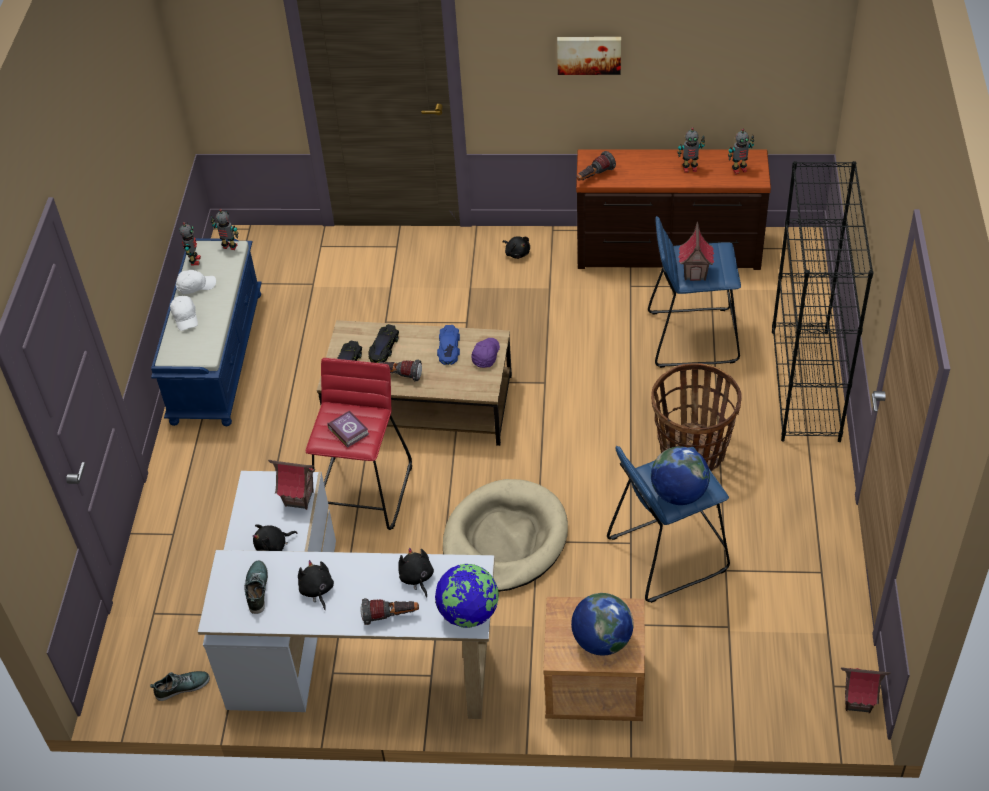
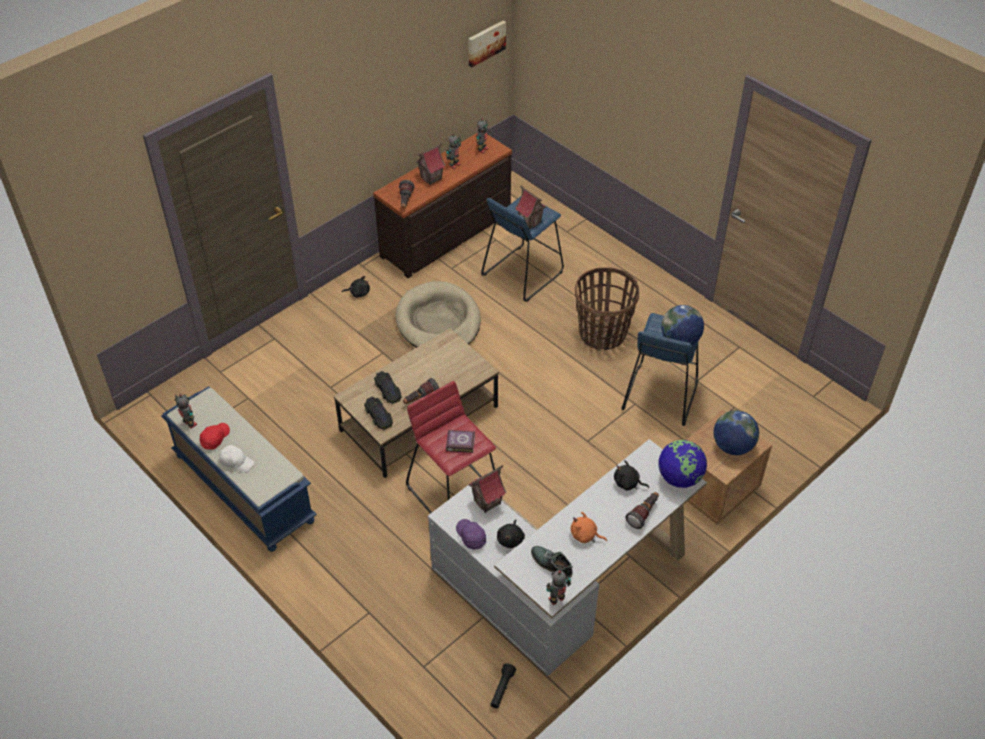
camera: 50 degrees left, 0 degrees up
shoe [150,671,210,701] -> black flashlight [491,663,516,708]
white cap [176,270,216,294] -> red cap [200,423,230,450]
toy robot [211,209,239,250] -> toy robot moved to [546,569,571,605]
black plush toy [298,560,334,610] -> orange plush toy [571,512,607,543]
blue toy car [437,325,460,365] -> none
beige dog bed [443,479,568,592] -> beige dog bed moved to [396,281,481,348]
purple cap [471,338,500,368] -> purple cap moved to [456,519,486,550]
picture [557,37,621,75] -> picture moved to [468,21,506,67]
black bookcase [772,161,874,442] -> none
toy house [841,668,891,713] -> toy house moved to [416,143,446,185]

